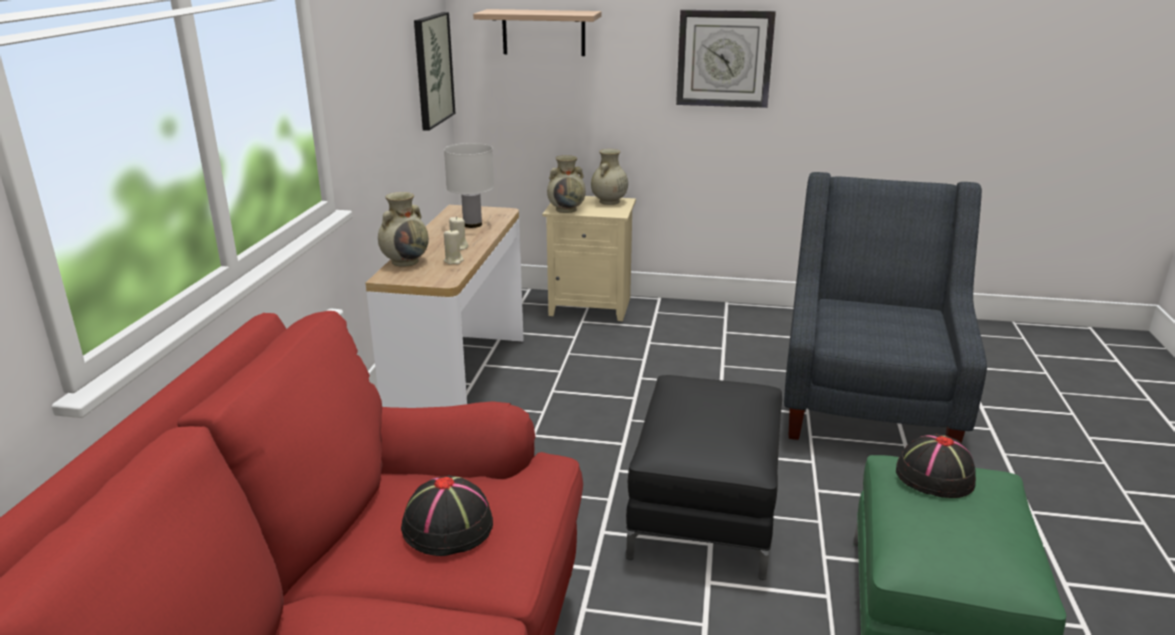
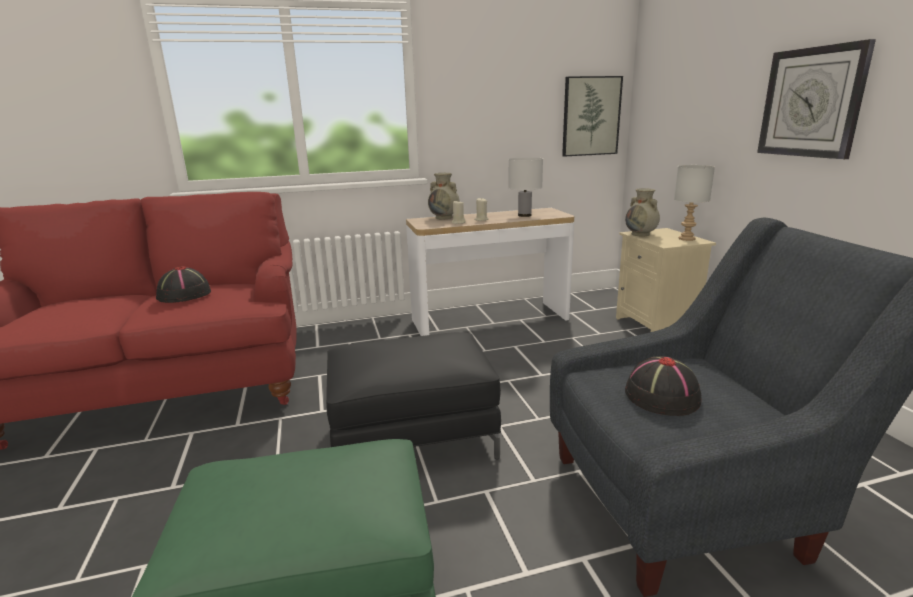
camera: 65 degrees right, 5 degrees down
shelf [473,9,601,56] -> none
beige vase [591,149,628,205] -> grey table lamp [674,165,715,241]
black hat [896,434,976,498] -> black hat moved to [625,356,701,416]

